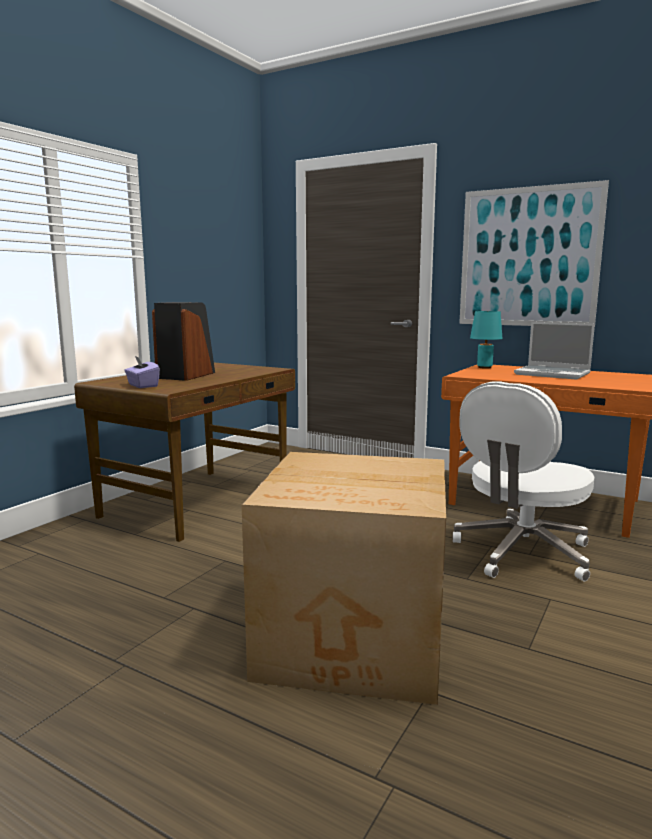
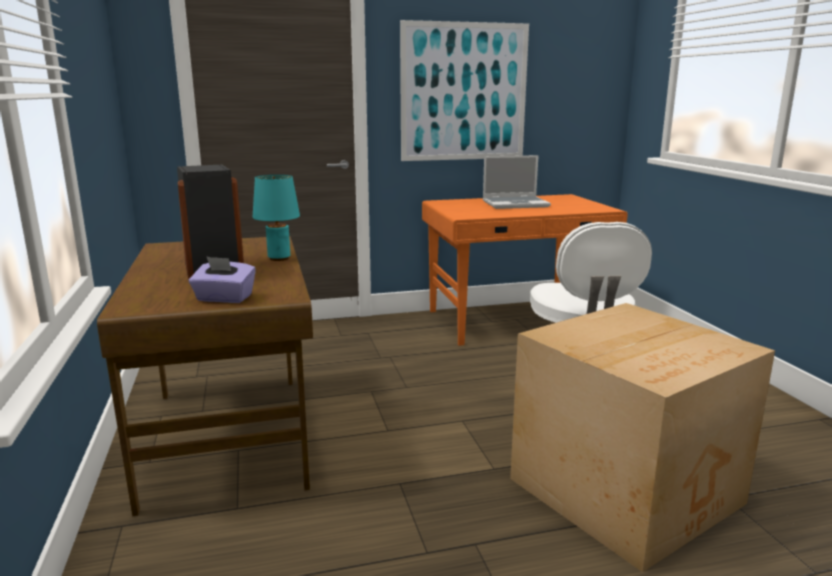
camera: 45 degrees left, 5 degrees up
turquoise table lamp [470,311,502,369] -> turquoise table lamp moved to [253,175,300,261]

